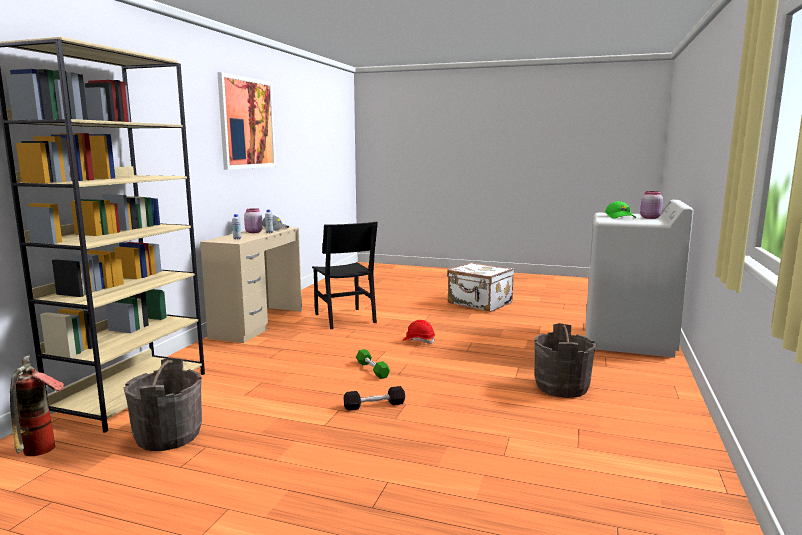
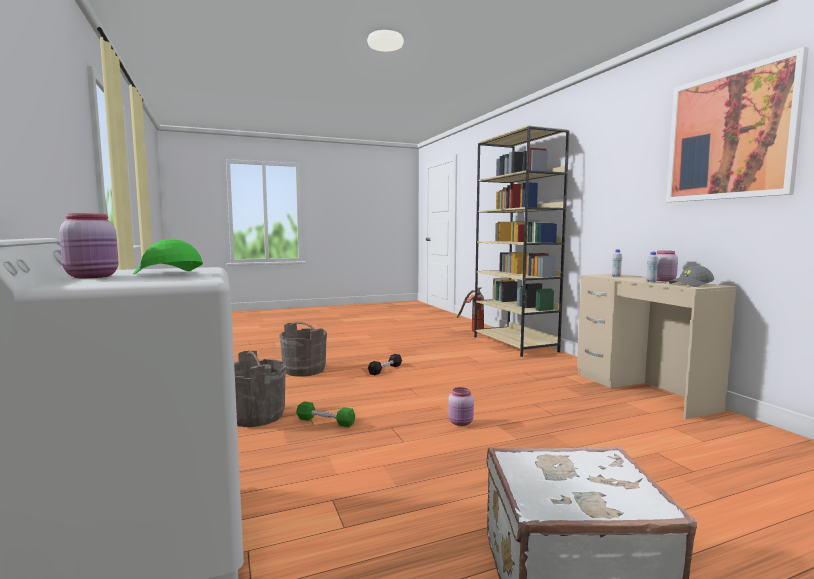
camera: 140 degrees right, 5 degrees down
grey bucket [124,358,202,451] -> grey bucket moved to [279,322,327,377]
black chair [312,221,378,329] -> none
green dumbbell [356,349,390,379] -> green dumbbell moved to [296,402,355,427]
red hard hat [403,320,435,344] -> pink jar [448,387,474,426]

